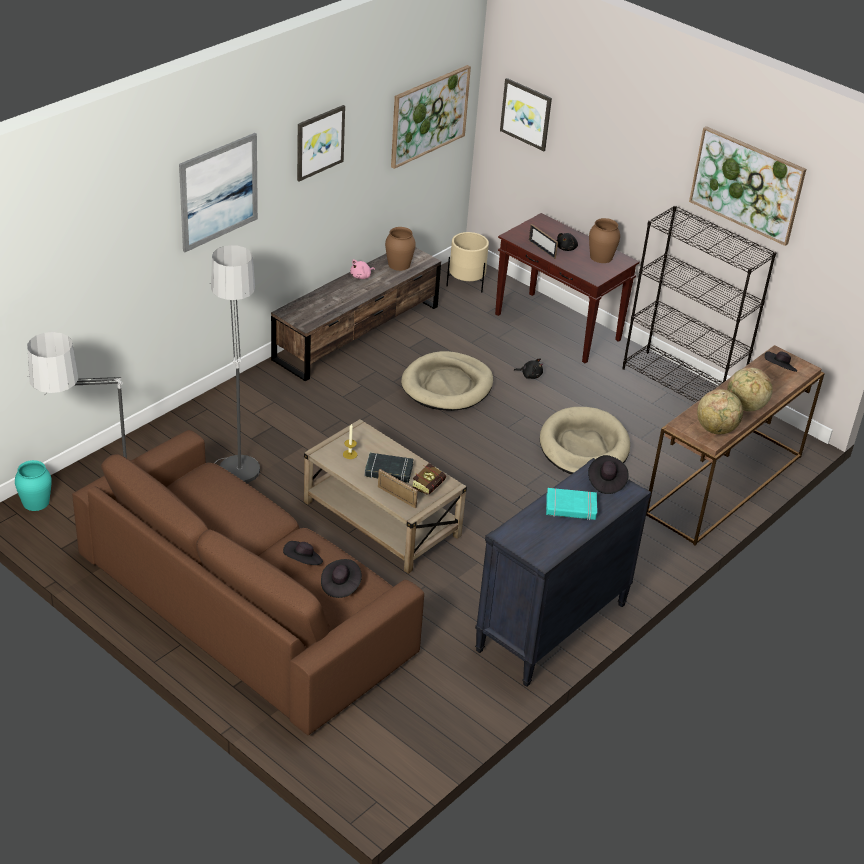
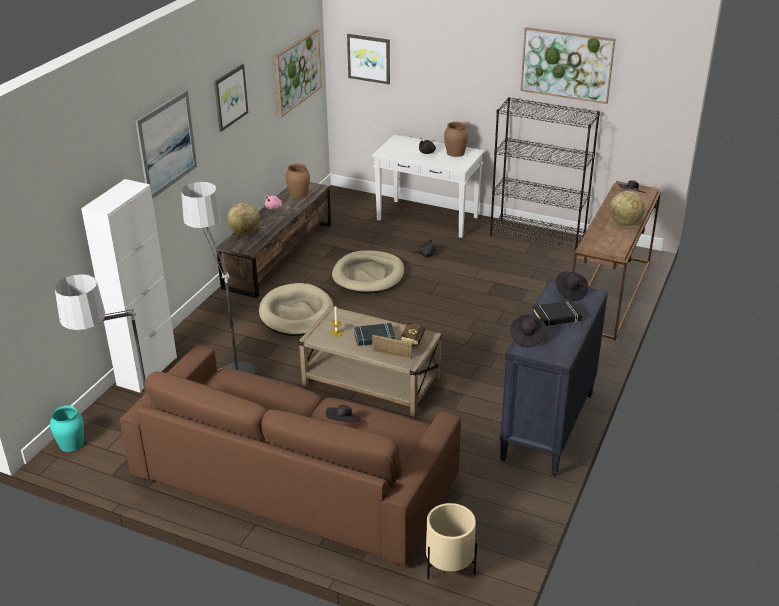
camera: 15 degrees left, 5 degrees down
black hat [321,559,362,598] -> black hat moved to [510,314,547,347]
beige planter [446,232,489,293] -> beige planter moved to [426,503,477,579]
brown console table [495,213,640,363] -> white console table [372,134,485,238]
picture frame [529,224,558,259] -> none
beige dog bed [540,407,630,474] -> beige dog bed moved to [259,283,334,336]
turquoise book [546,488,597,520] -> black book [533,300,582,327]
globe [697,389,743,434] -> globe moved to [227,203,260,235]
none -> white cabinet [81,179,177,393]

